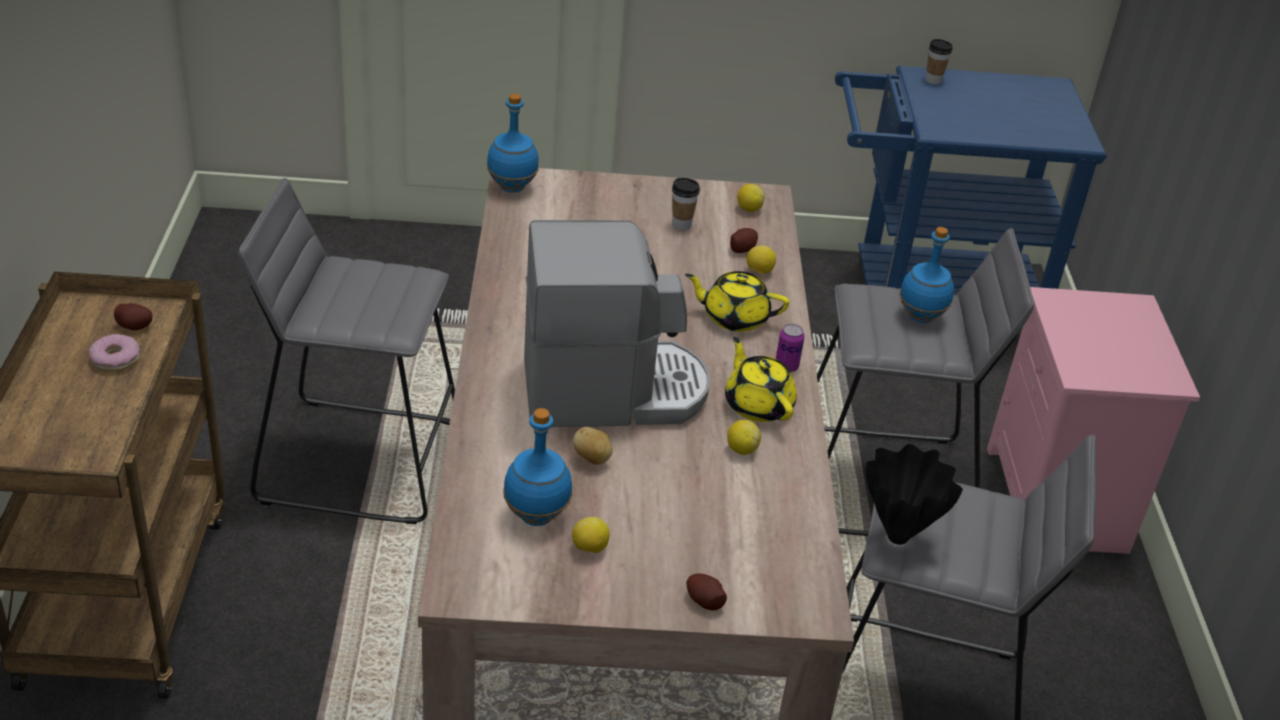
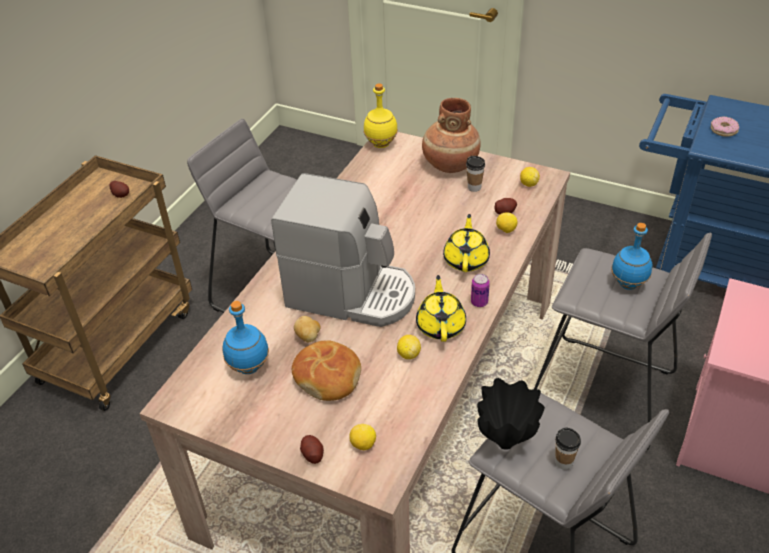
camera: 30 degrees right, 5 degrees up
donut [89,334,140,372] -> donut moved to [711,117,739,137]
blue bottle [487,94,539,193] -> yellow bottle [364,84,398,148]
lemon [572,517,610,553] -> lemon moved to [349,424,376,450]
yellow teapot [685,271,789,332] -> yellow teapot turned 60 degrees clockwise [443,214,490,272]
cup [926,39,953,84] -> cup moved to [555,428,581,470]
none -> bread [292,340,361,401]
none -> brown vase [422,98,480,173]

